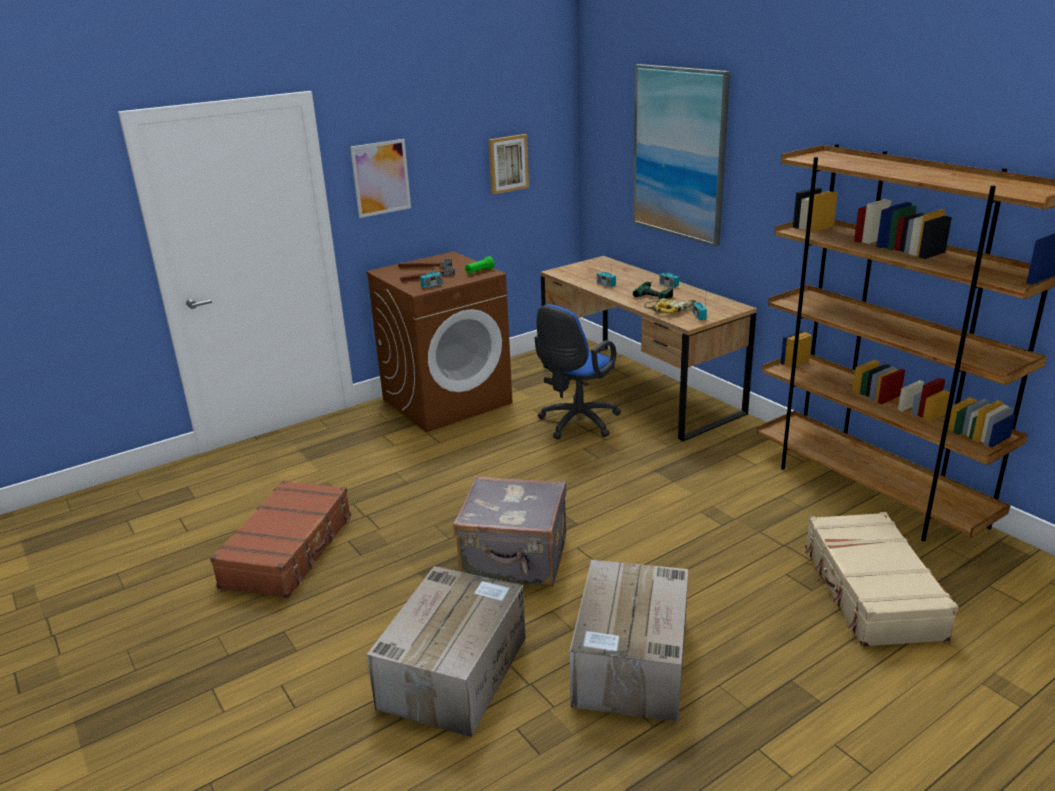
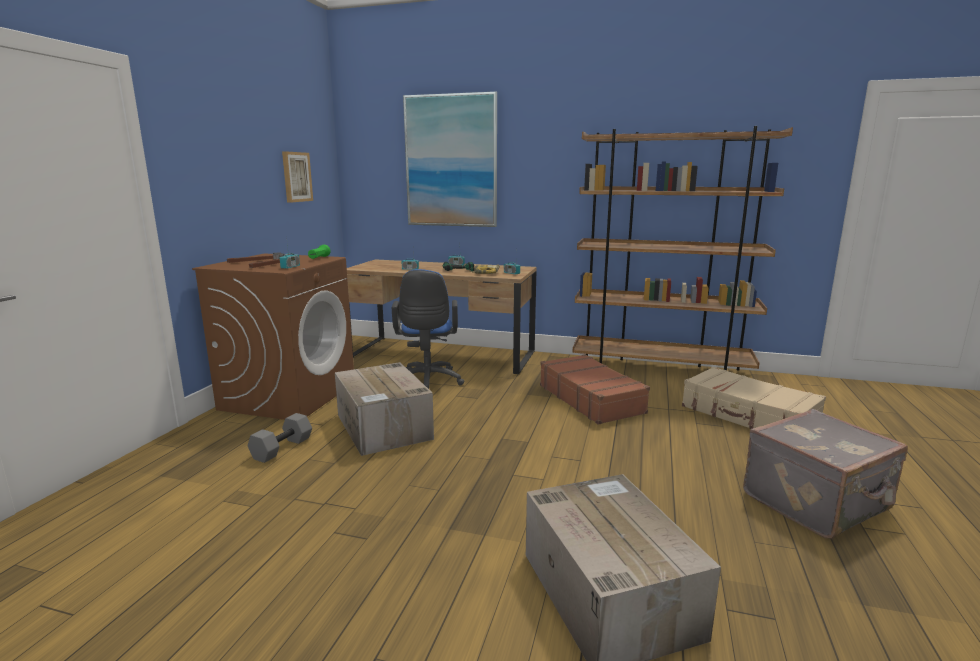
camera: 40 degrees left, 10 degrees down
brown suitcase [210,480,351,598] -> brown suitcase moved to [540,354,650,425]
picture [350,139,411,218] -> none
grey suitcase [453,476,566,587] -> grey suitcase moved to [743,409,908,539]
cardboard box [570,560,688,721] -> cardboard box moved to [335,362,434,456]
none -> grey dumbbell [248,413,312,463]

